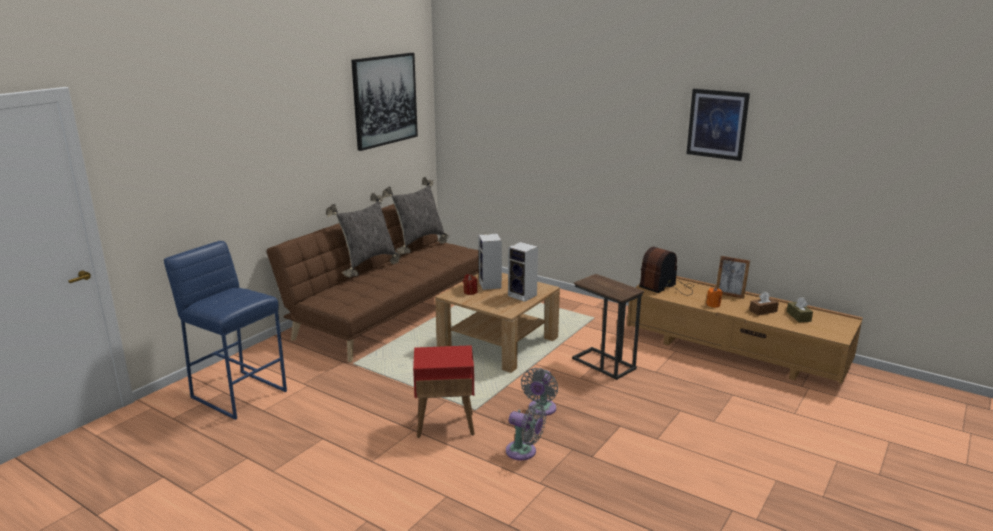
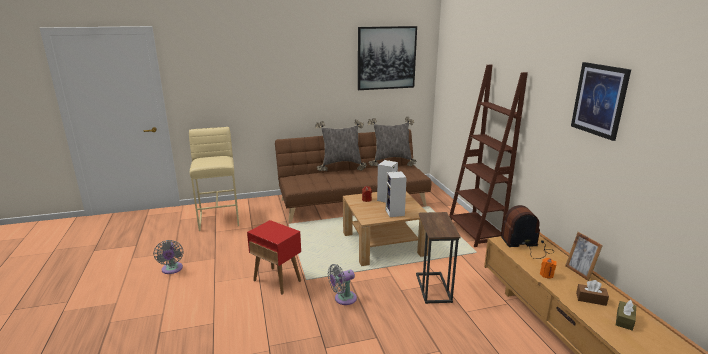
camera: 40 degrees right, 0 degrees up
blue stool [164,241,287,420] -> beige stool [189,127,239,231]
grey fan [506,403,546,460] -> grey fan moved to [153,240,184,274]
none -> brown bookcase [449,65,528,247]

